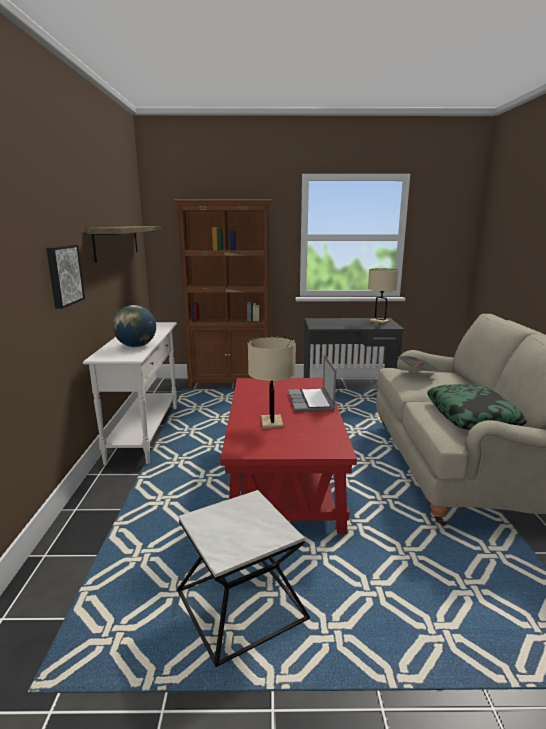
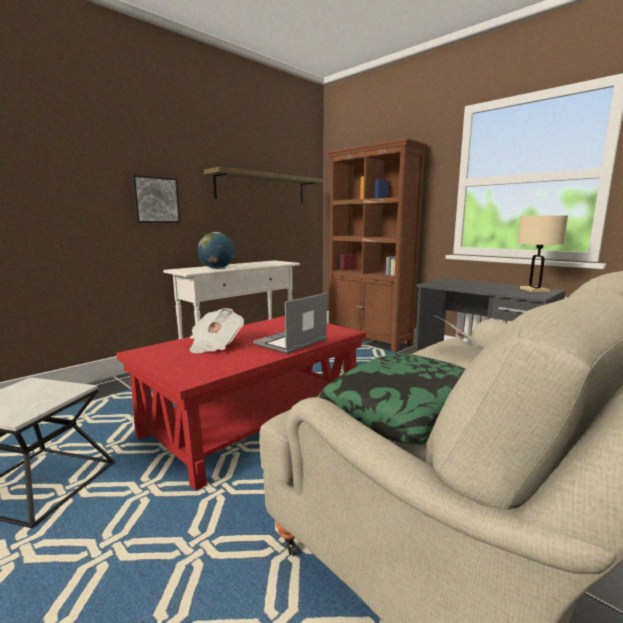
camera: 45 degrees right, 5 degrees down
beige table lamp [248,337,296,429] -> newspaper [189,308,244,353]

